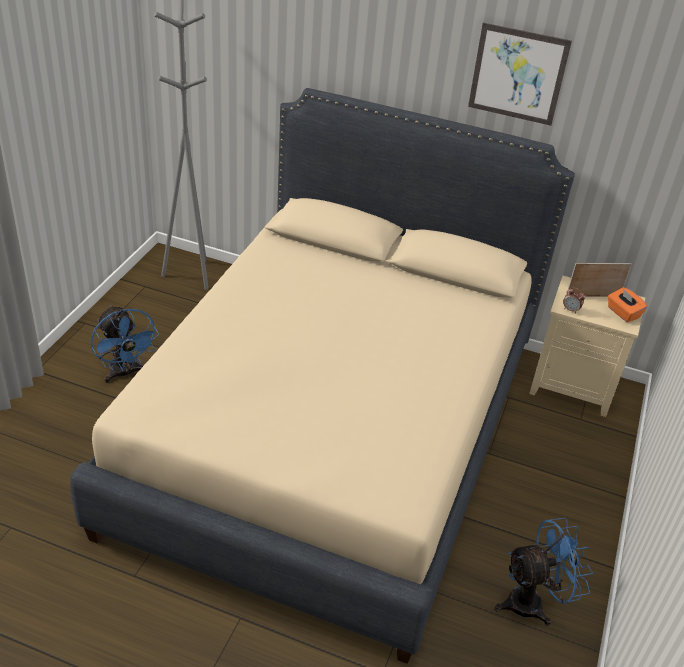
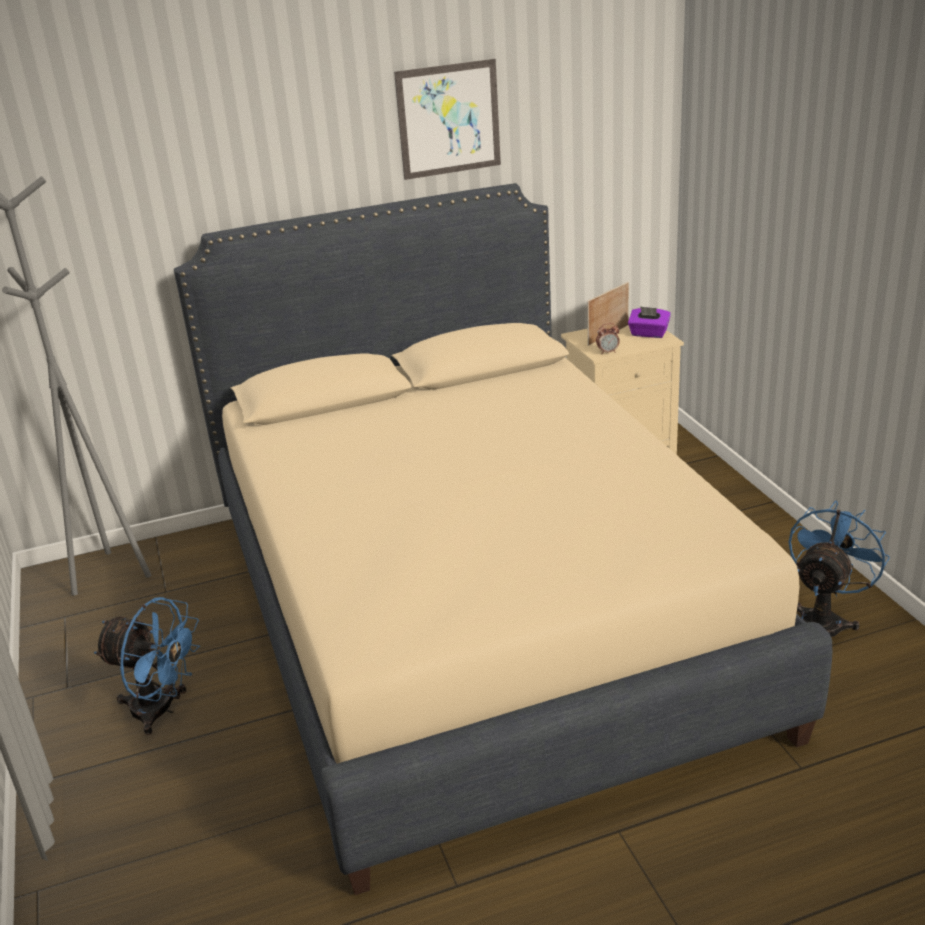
camera: 35 degrees left, 10 degrees down
orange tissue box [608,287,647,322] -> purple tissue box [628,306,671,338]

